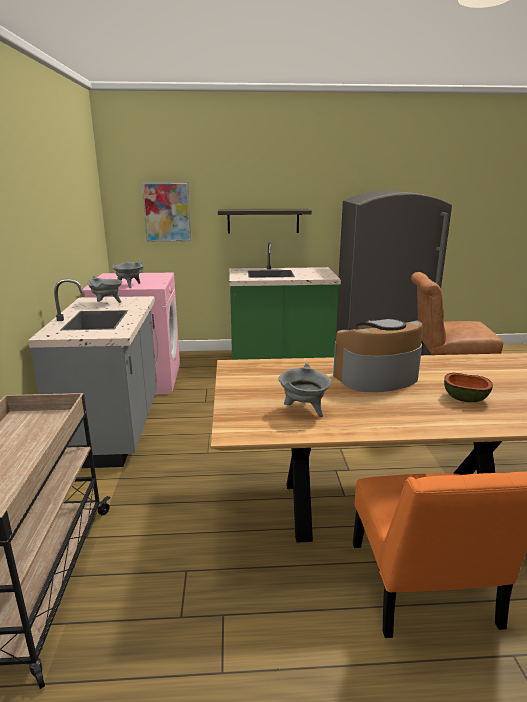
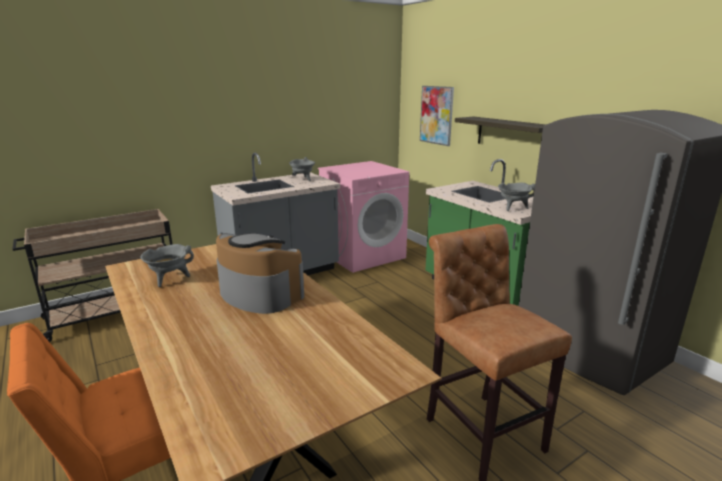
camera: 60 degrees right, 0 degrees up
grey cooking pot [113,260,143,288] -> grey cooking pot moved to [498,183,535,211]
bowl [444,373,493,402] -> none

